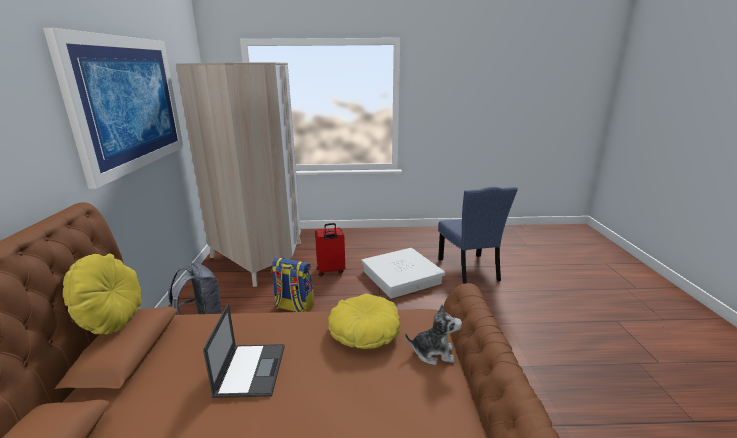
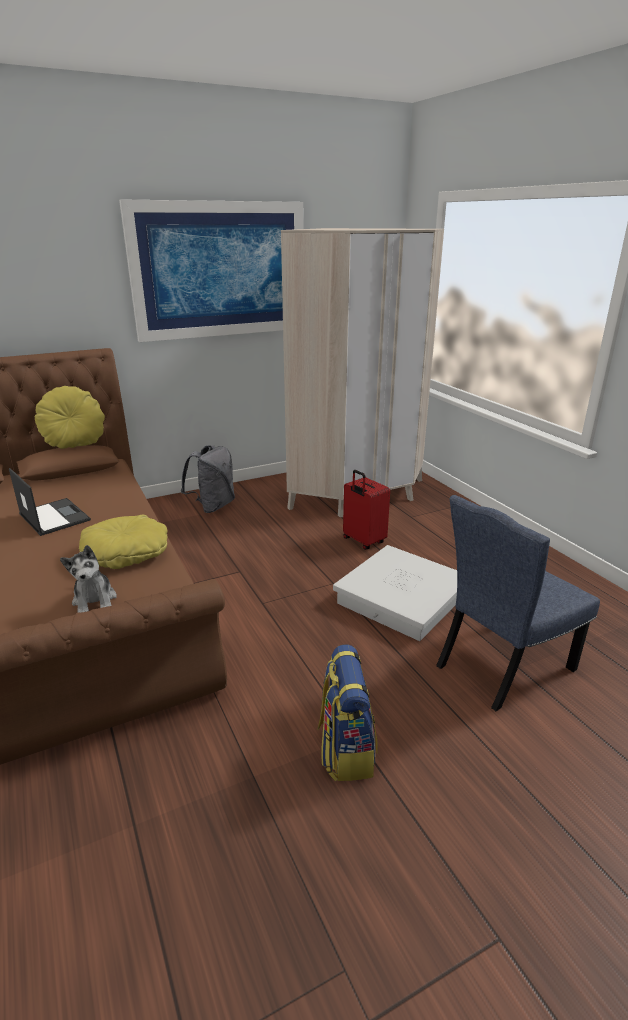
camera: 65 degrees right, 5 degrees up
laptop [203,304,285,398] -> laptop turned 105 degrees counterclockwise [9,468,91,536]
backpack [271,257,314,312] -> backpack moved to [317,644,378,781]

